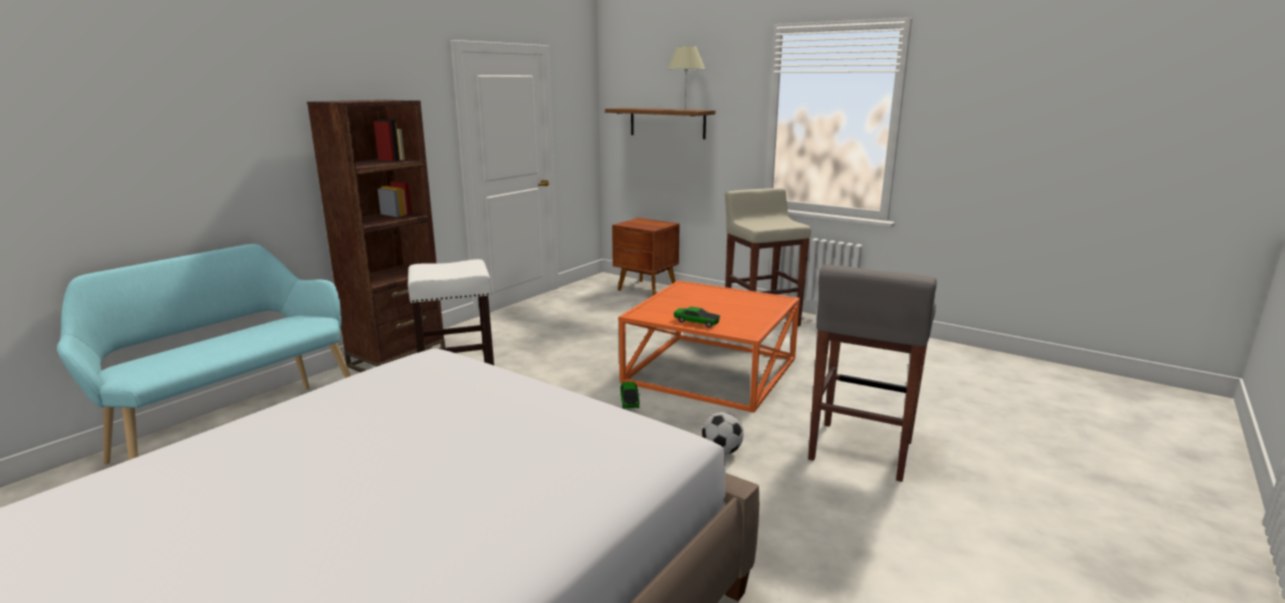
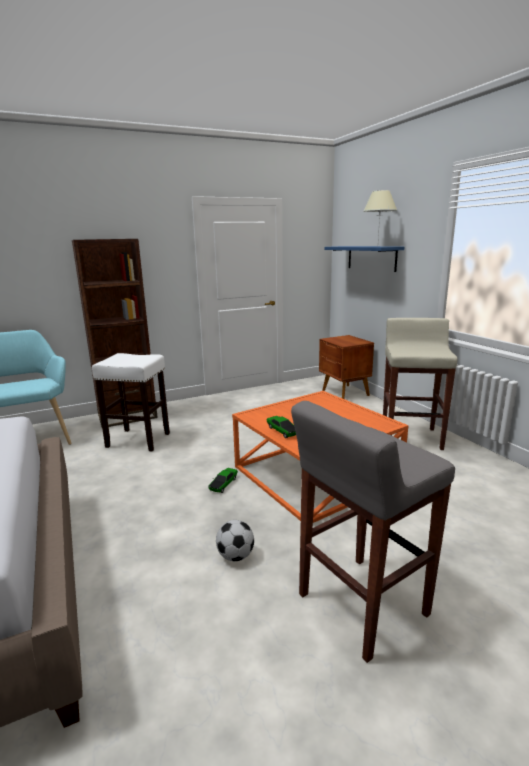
camera: 30 degrees right, 0 degrees up
brown shelf [605,108,715,139] -> blue shelf [325,246,404,272]

